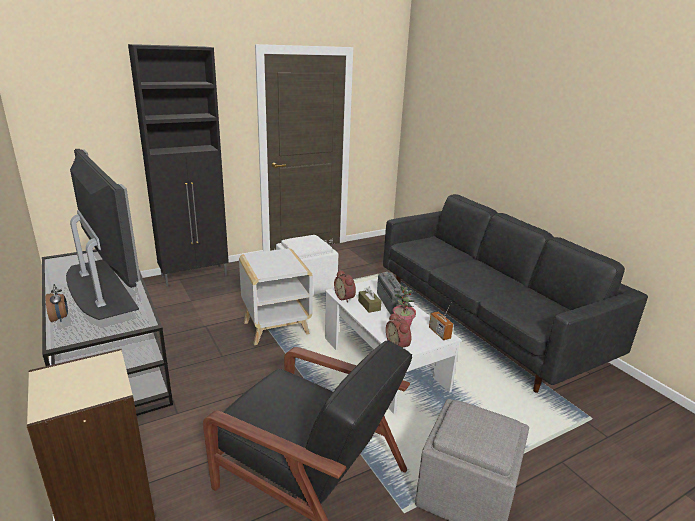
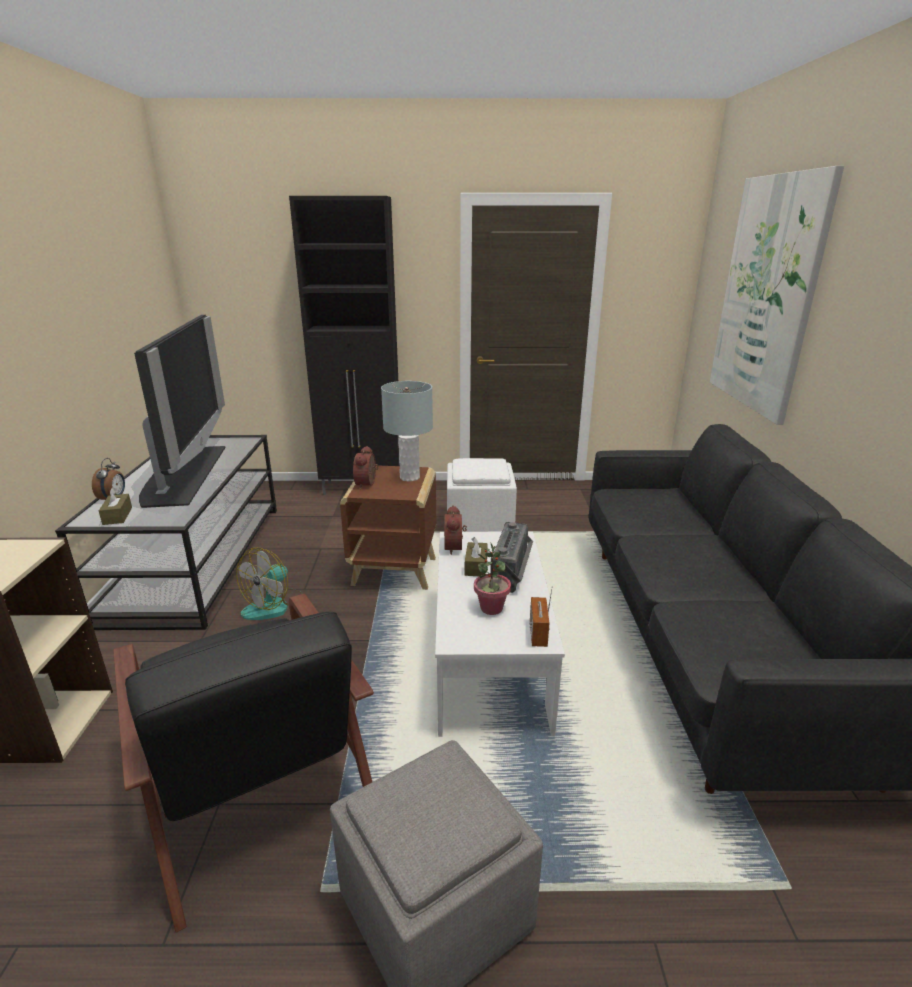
camera: 30 degrees right, 0 degrees up
white side table [239,248,313,345] -> brown side table [340,465,436,590]
alarm clock [386,312,411,348] -> alarm clock moved to [353,446,378,489]
none -> brown tissue box [99,487,132,525]
none -> fan [236,547,303,620]
none -> grey table lamp [381,381,433,481]
none -> picture [710,166,844,425]

